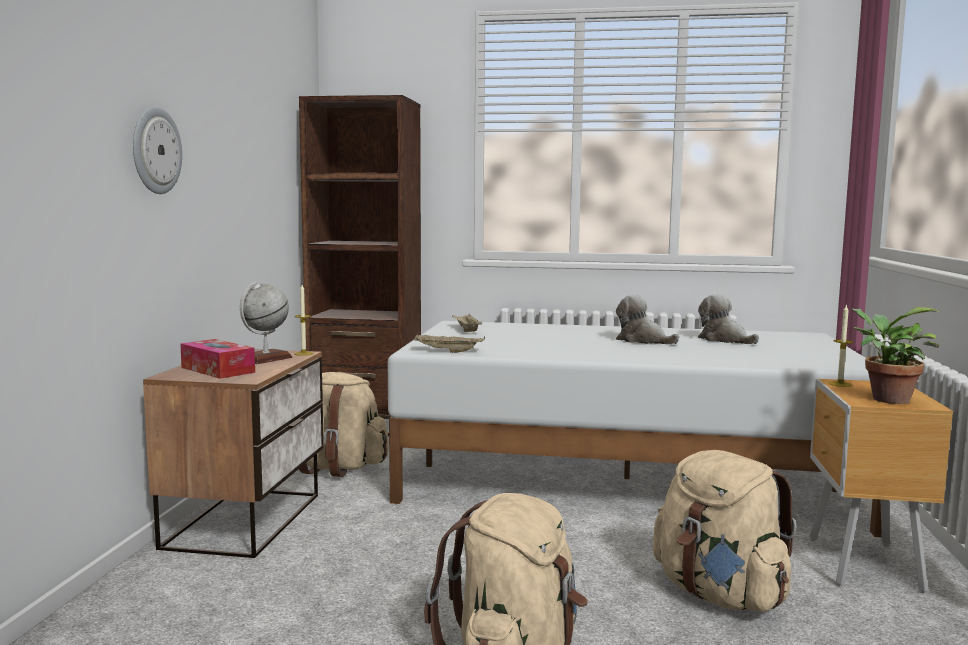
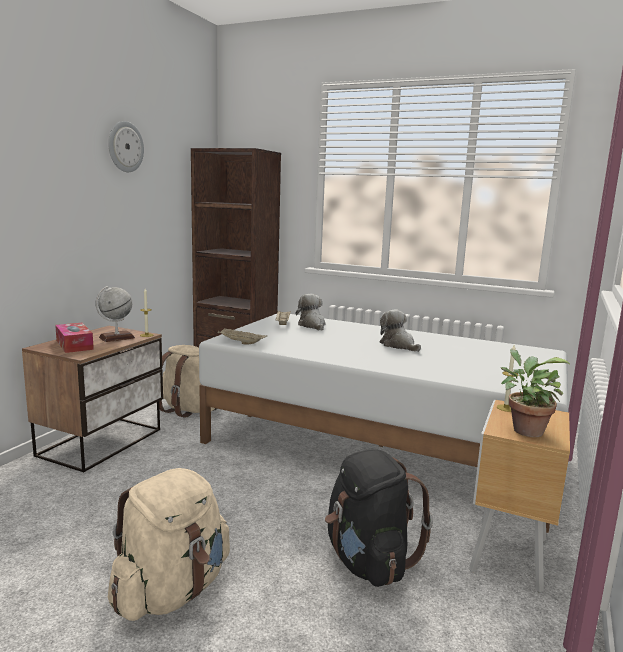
camera: 15 degrees right, 5 degrees up
wall clock [133,107,182,194] -> wall clock moved to [108,121,144,172]
beige backpack [653,450,797,612] -> black backpack [325,450,433,587]
plush toy [698,294,759,344] -> plush toy moved to [296,294,325,331]

